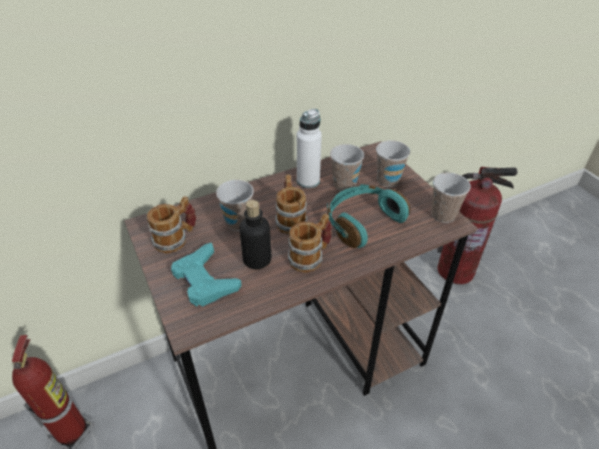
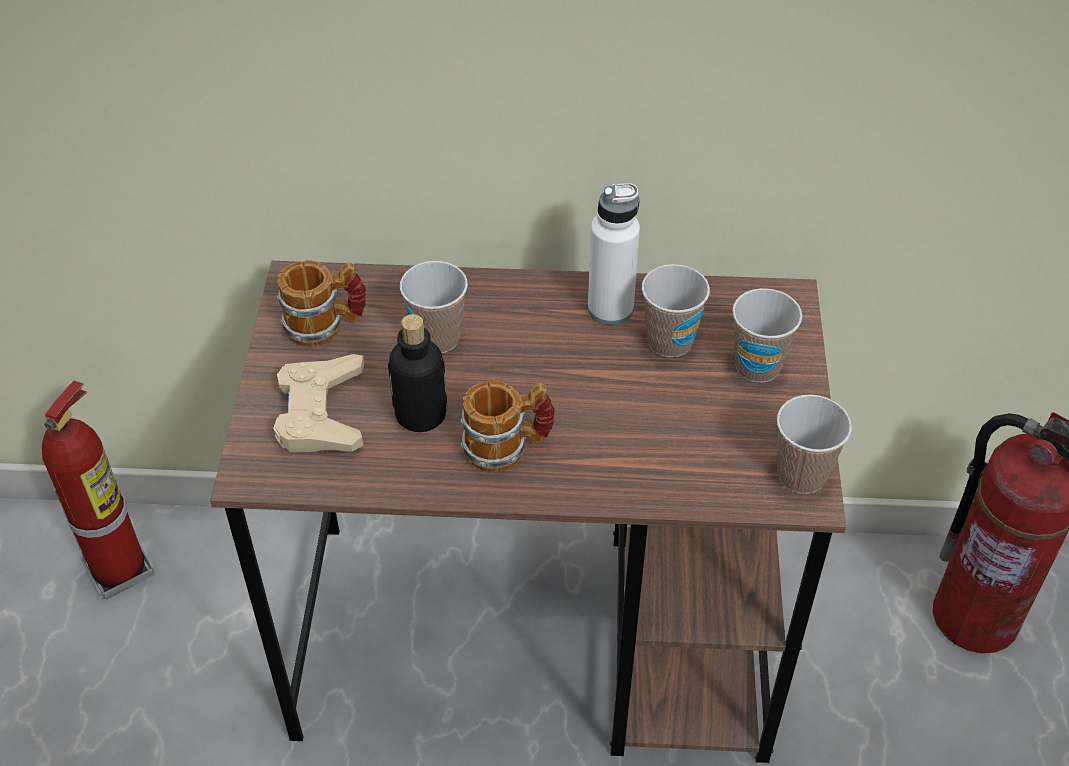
camera: 30 degrees right, 5 degrees up
turquoise game controller [171,243,242,307] -> beige game controller [273,354,364,452]
mug [275,174,307,234] -> none
turquoise headphones [327,184,410,248] -> none

